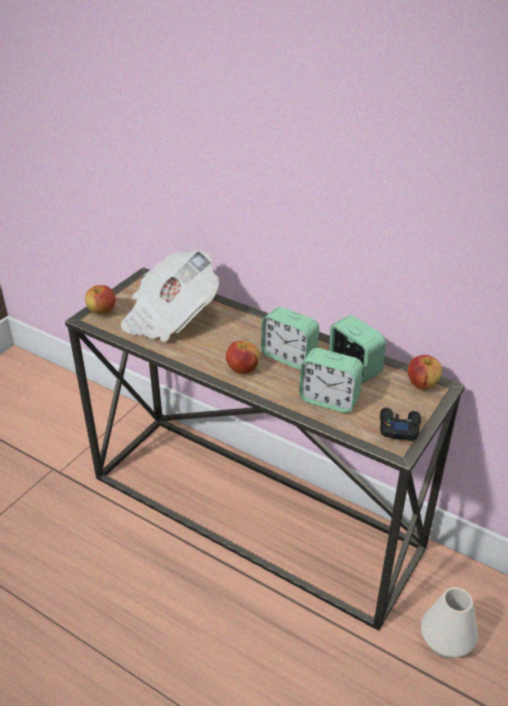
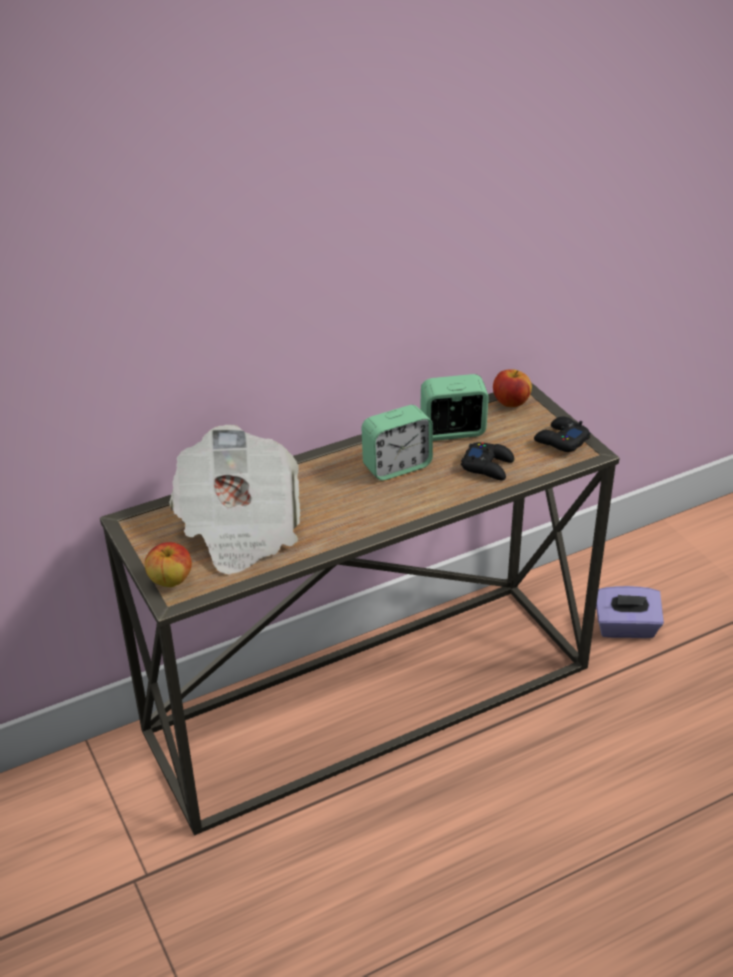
camera: 60 degrees left, 0 degrees up
apple [226,341,260,374] -> none
alarm clock [299,348,363,413] -> black game controller [461,442,514,480]
white vase [421,587,478,658] -> purple tissue box [596,586,664,638]

